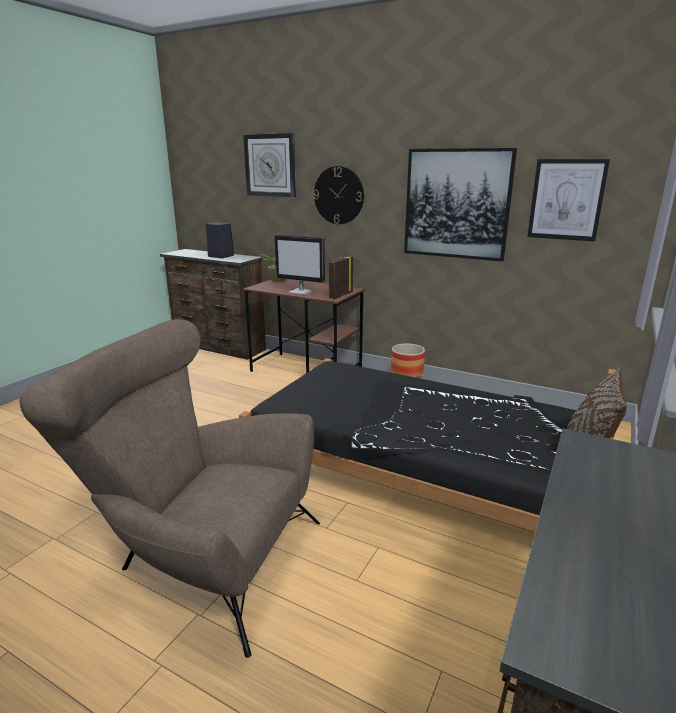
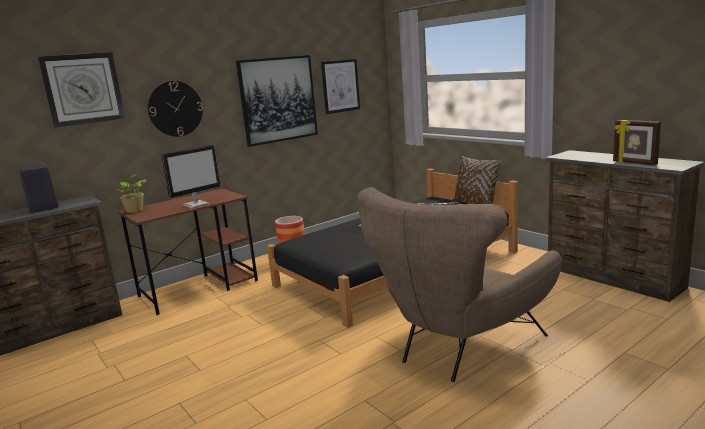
camera: 65 degrees left, 5 degrees down
picture frame [329,256,353,299] -> picture frame moved to [613,120,661,165]

